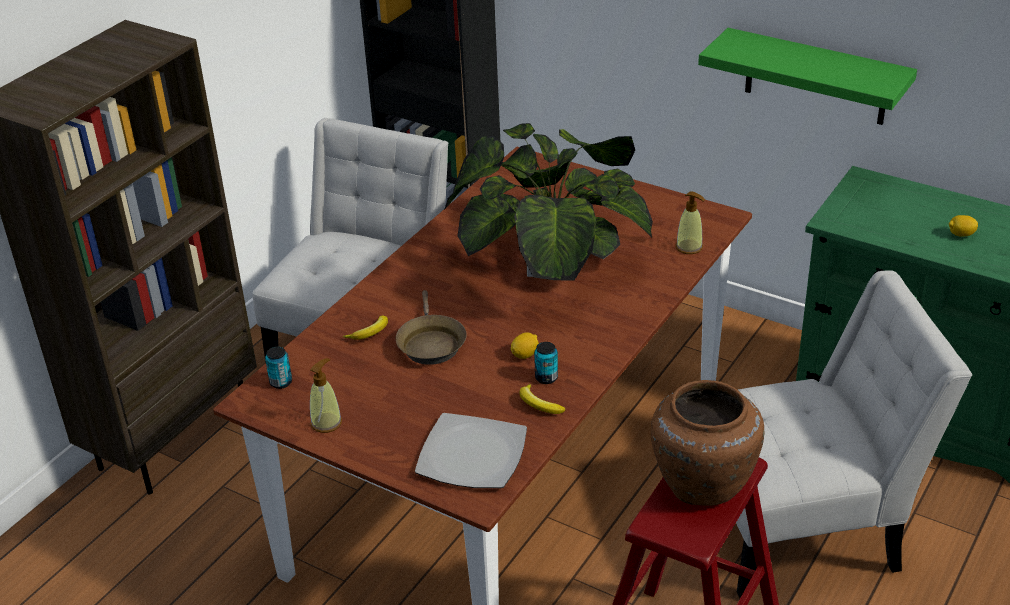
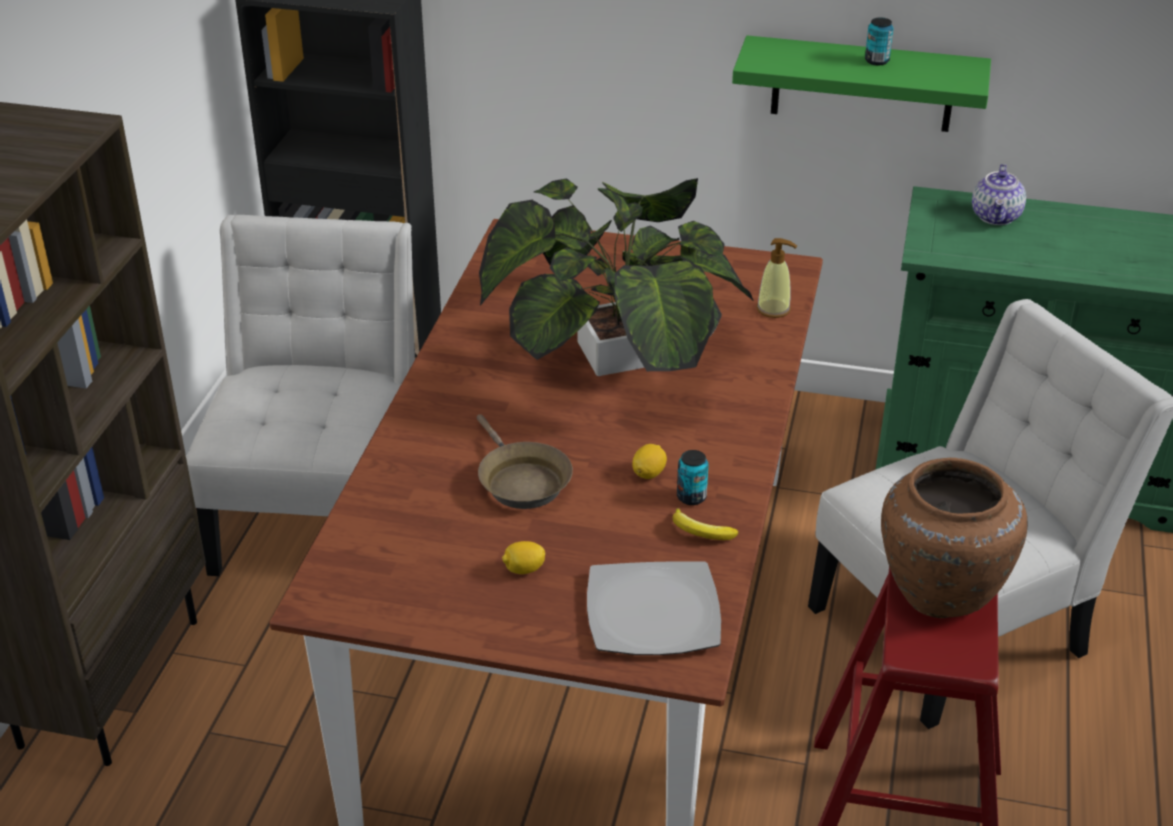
camera: 20 degrees left, 0 degrees up
can [265,347,292,389] -> can moved to [865,17,893,66]
soap dispenser [310,358,342,433] -> none
banana [343,316,388,340] -> none
lemon [949,215,978,237] -> lemon moved to [502,541,545,574]
none -> teapot [972,164,1026,225]

